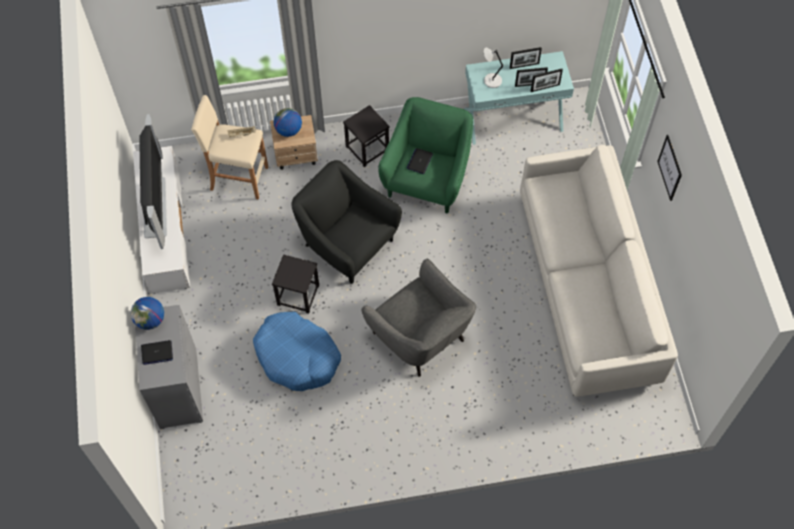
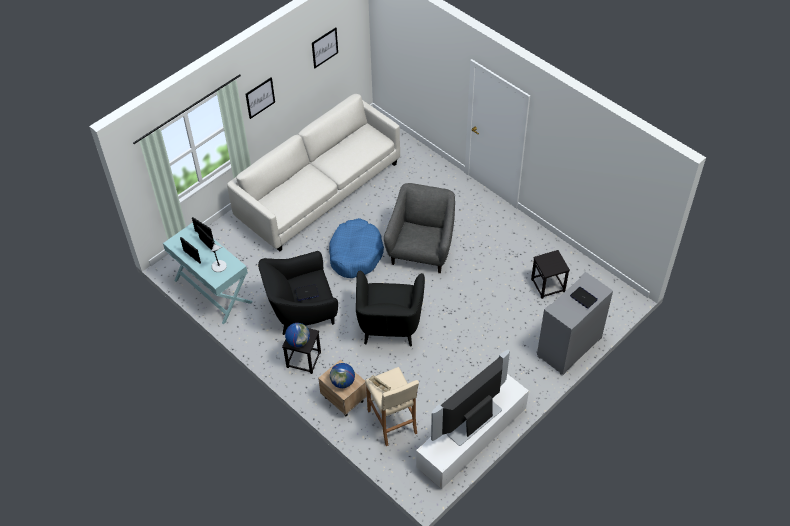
camera: 125 degrees left, 10 degrees down
globe [131,297,164,330] -> globe moved to [285,323,310,347]
blue dog bed [253,311,341,391] -> blue dog bed moved to [329,218,384,278]
black stool [272,254,319,314] -> black stool moved to [531,250,570,299]
green armchair [378,97,473,213] -> black armchair [258,251,338,335]
none -> picture [312,27,338,68]

